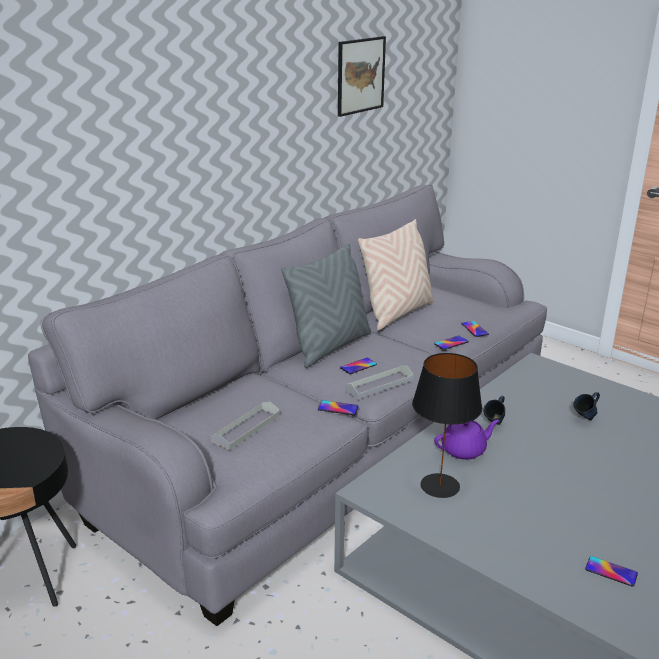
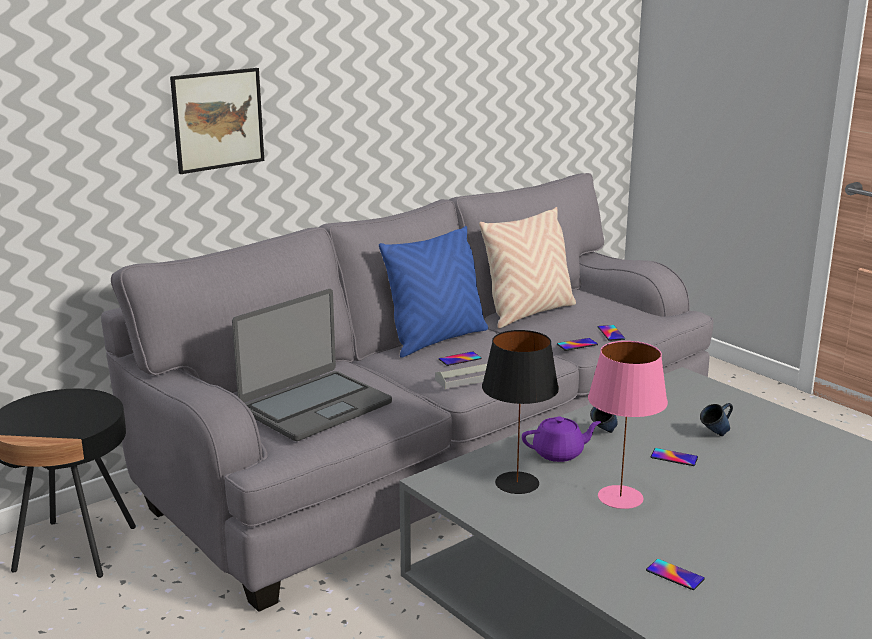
camera: 10 degrees right, 5 degrees down
grey tray [211,401,280,450] -> laptop [232,289,392,441]
grey pillow [281,244,371,368] -> blue pillow [379,226,488,358]
phone [318,400,359,415] -> phone moved to [651,448,698,466]
picture [338,36,386,117] -> picture moved to [170,68,264,174]
none -> pink table lamp [588,341,668,509]

